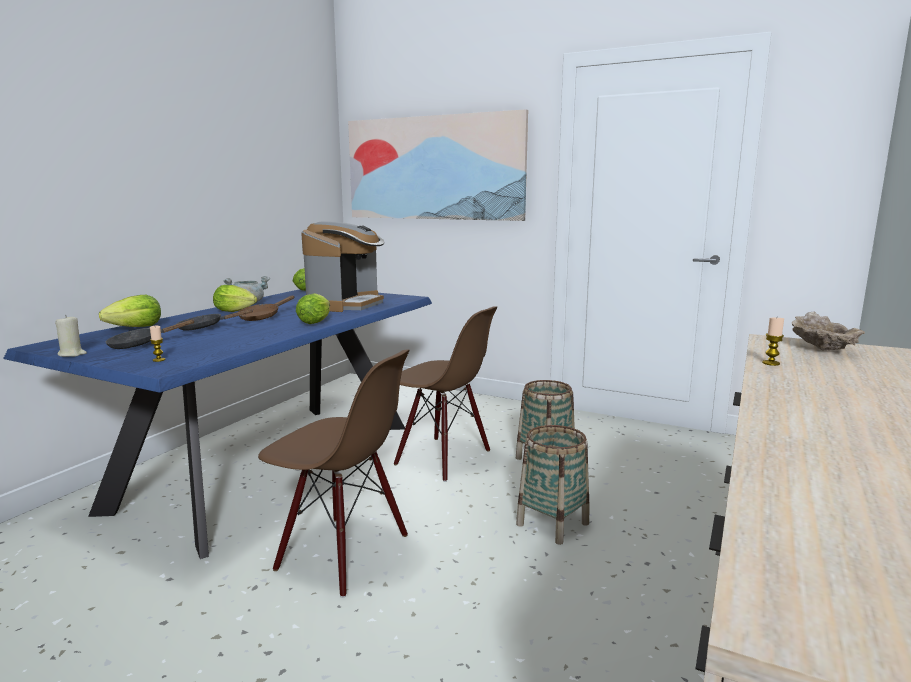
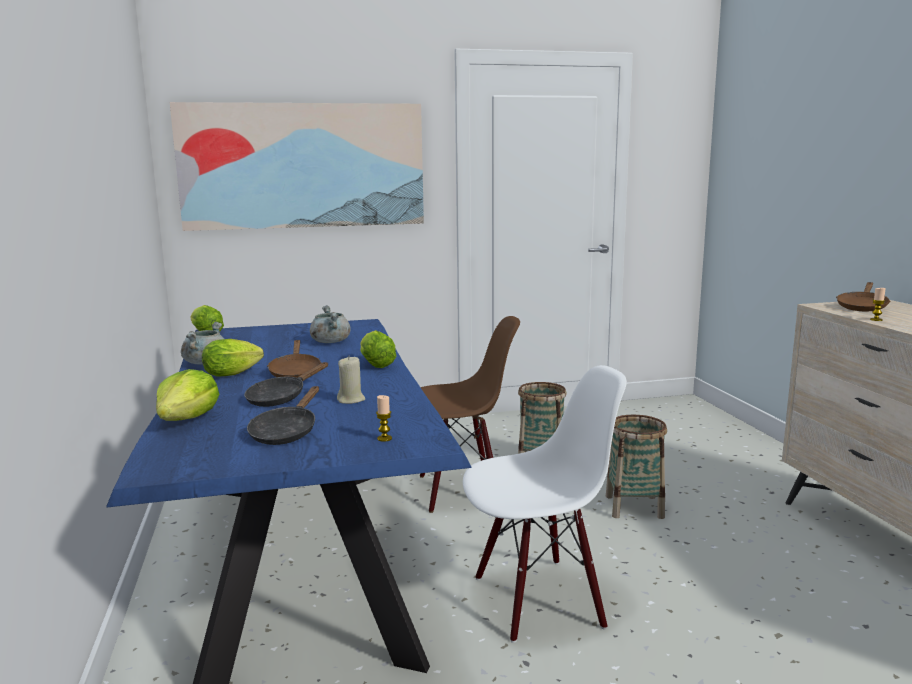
camera: 40 degrees left, 0 degrees up
beige candle [55,315,87,357] -> beige candle moved to [337,356,365,404]
brown chair [258,349,410,598] -> white chair [463,365,627,643]
coffee machine [301,221,385,312] -> grey cooking pot [310,305,351,343]
beige bowl [792,312,865,351] -> brown frying pan [836,282,890,311]

